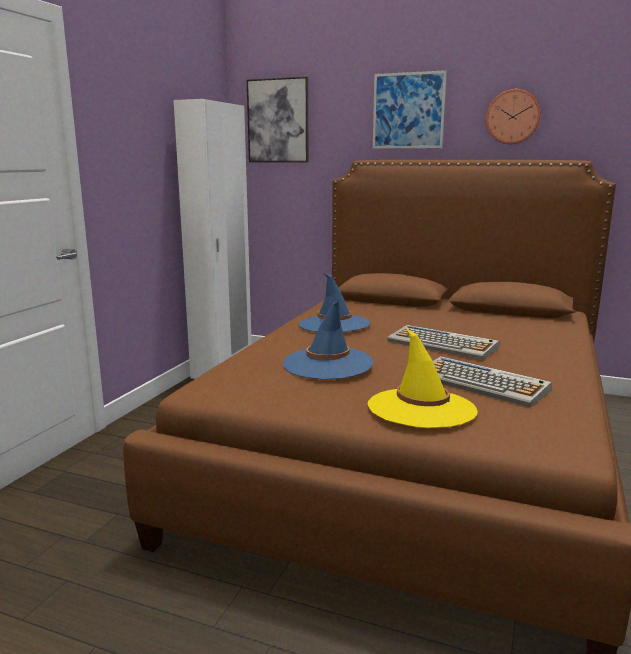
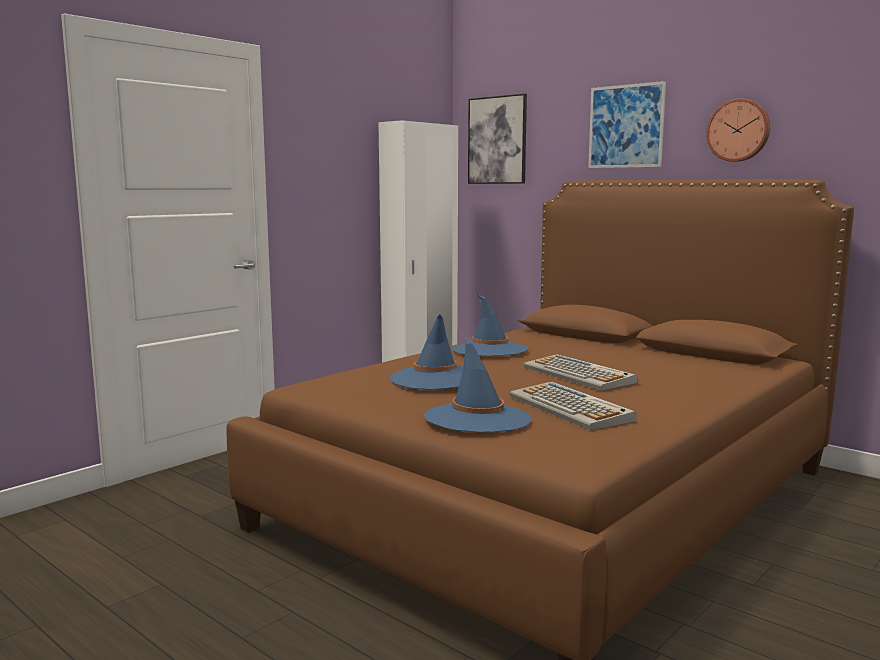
camera: 20 degrees right, 5 degrees down
yellow hat [367,328,478,428] -> blue hat [424,337,532,433]

